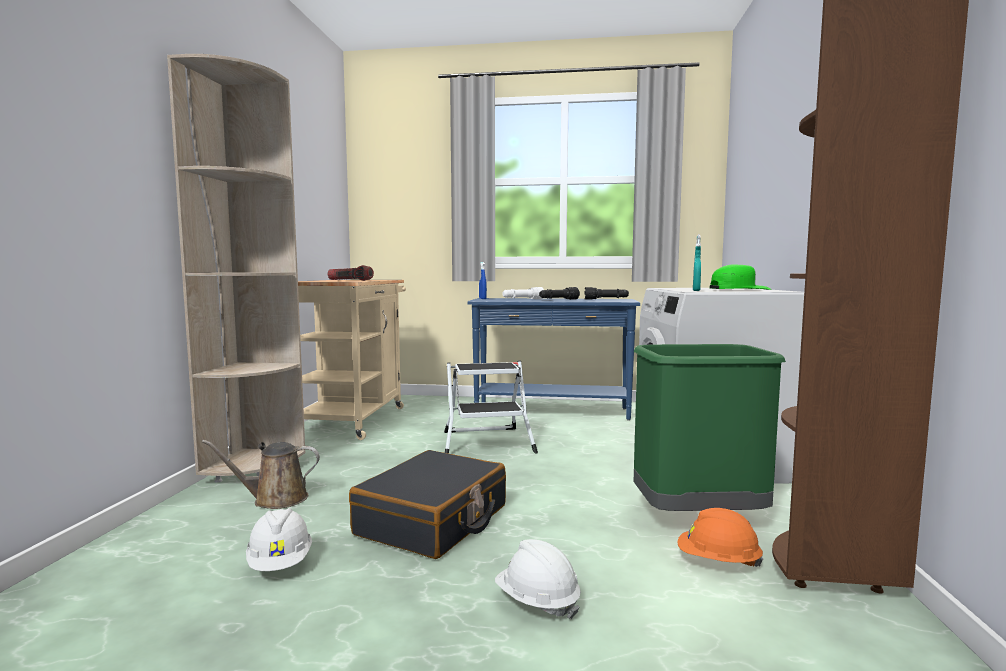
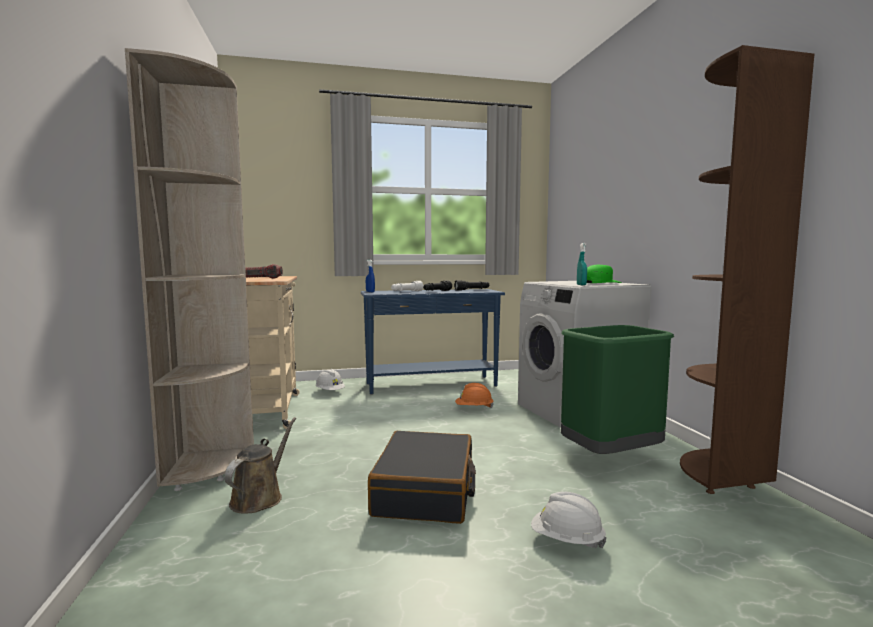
camera: 20 degrees left, 0 degrees up
brown watering can [202,440,320,509] -> brown watering can turned 135 degrees clockwise [225,417,296,514]
white hard hat [246,508,312,571] -> white hard hat moved to [316,369,345,390]
step ladder [444,361,538,454] -> none
orange hard hat [678,508,764,567] -> orange hard hat moved to [455,383,494,408]

